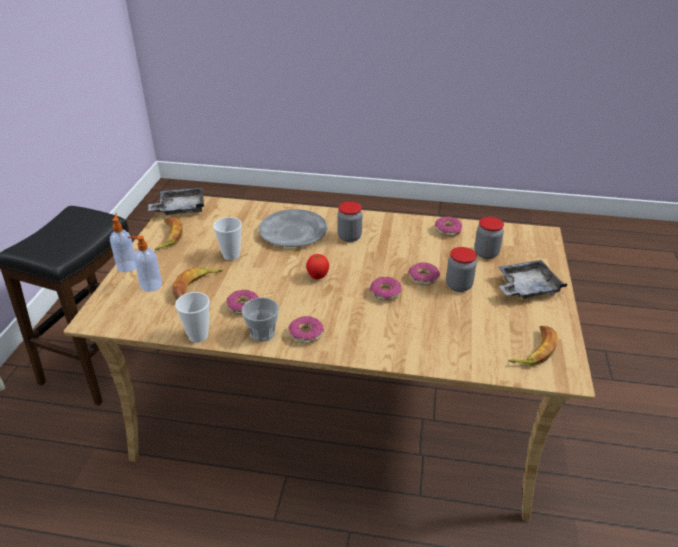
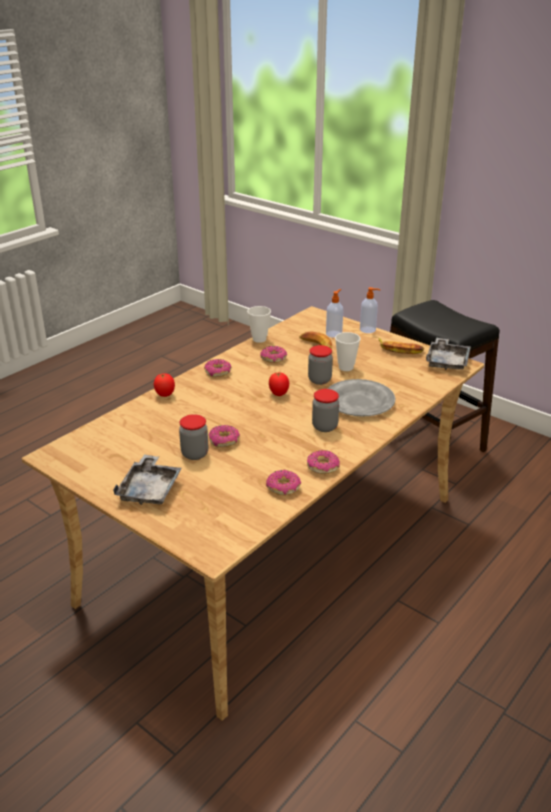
camera: 120 degrees right, 5 degrees down
cup [242,297,279,342] -> none
donut [369,277,401,301] -> donut moved to [307,450,340,474]
jar [474,217,504,259] -> jar moved to [308,345,333,385]
banana [508,326,558,366] -> none
none -> tomato [154,373,175,397]

